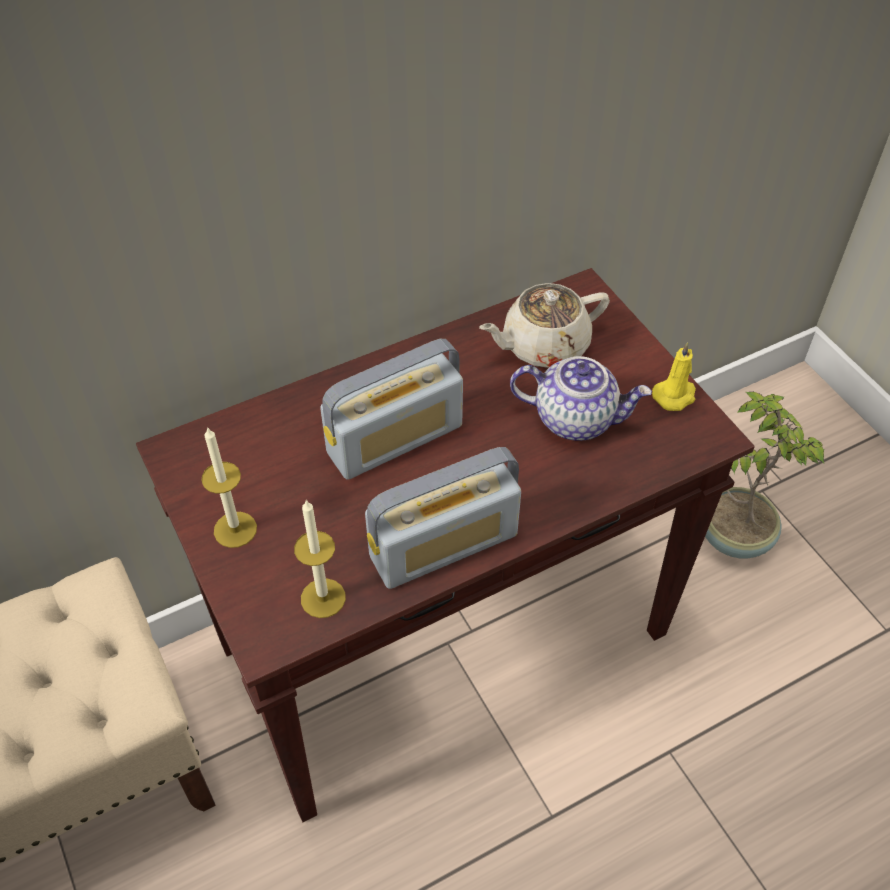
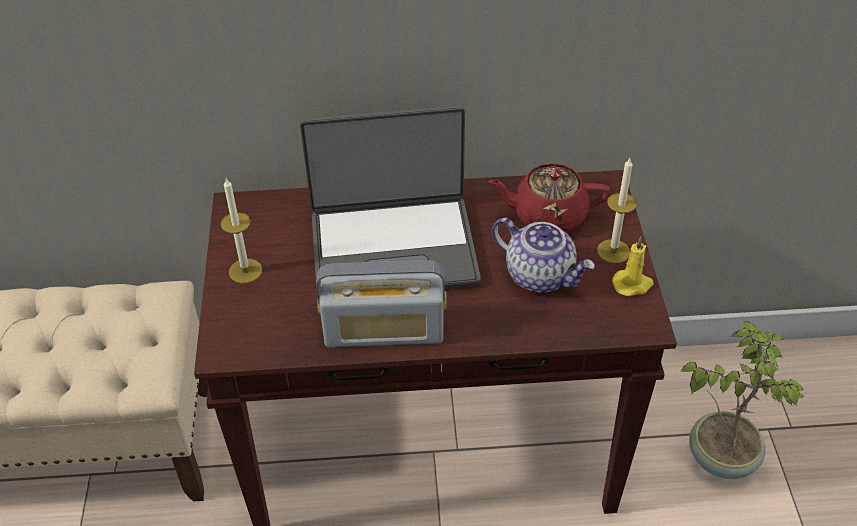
camera: 25 degrees right, 5 degrees down
candle [294,499,346,618] -> candle moved to [597,158,637,263]
radio [320,339,463,480] -> laptop [300,105,481,298]
beige teapot [479,283,610,368] -> red teapot [488,163,610,232]

